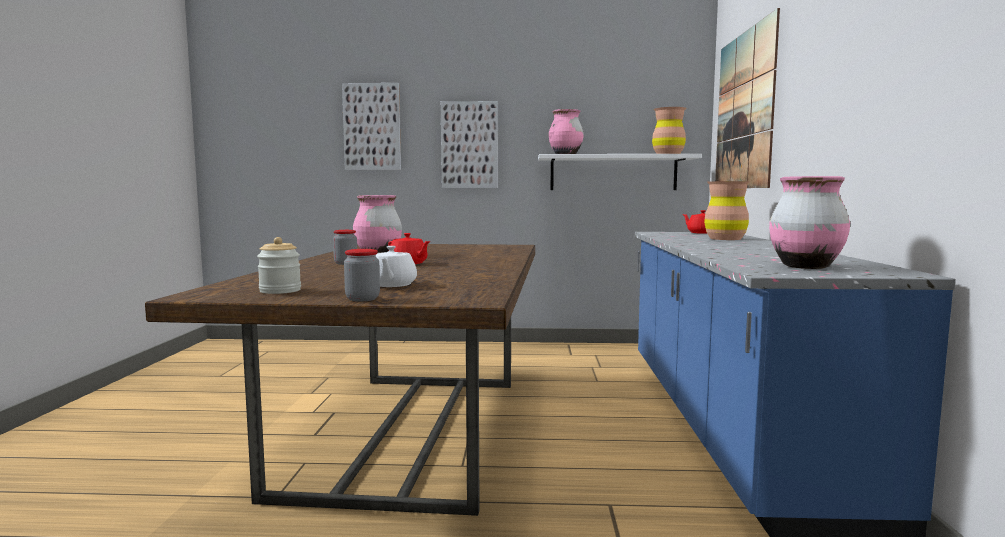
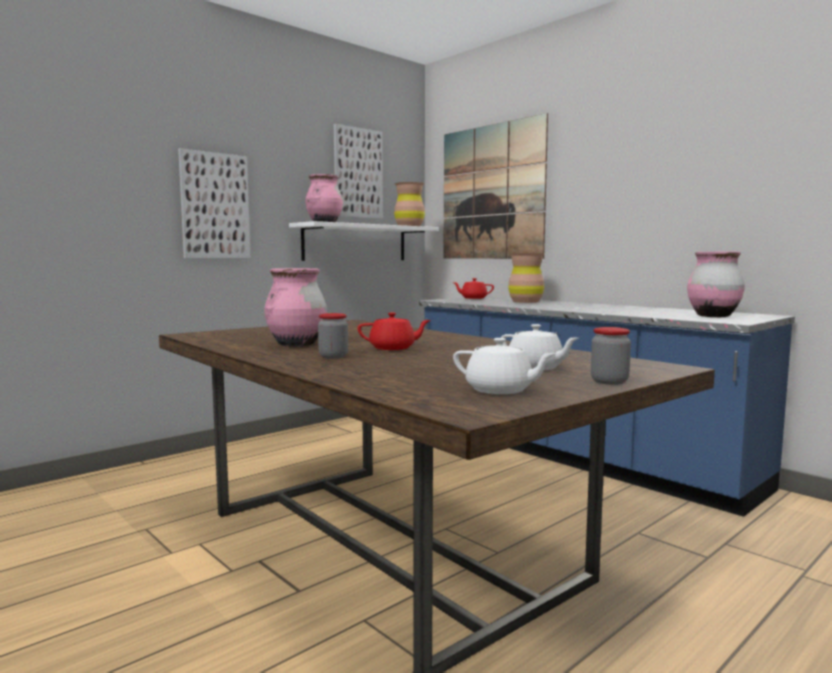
camera: 45 degrees left, 0 degrees up
jar [257,237,301,294] -> white teapot [453,338,556,394]
picture [342,83,401,170] -> picture moved to [334,124,383,219]

